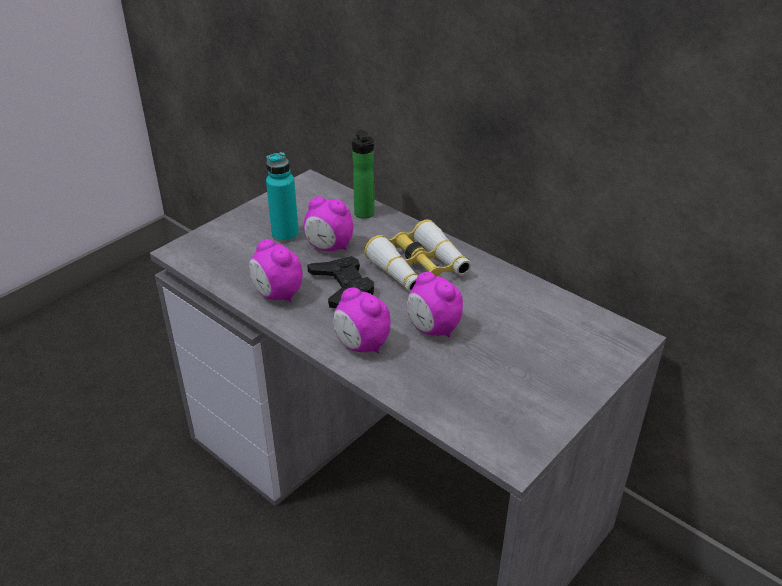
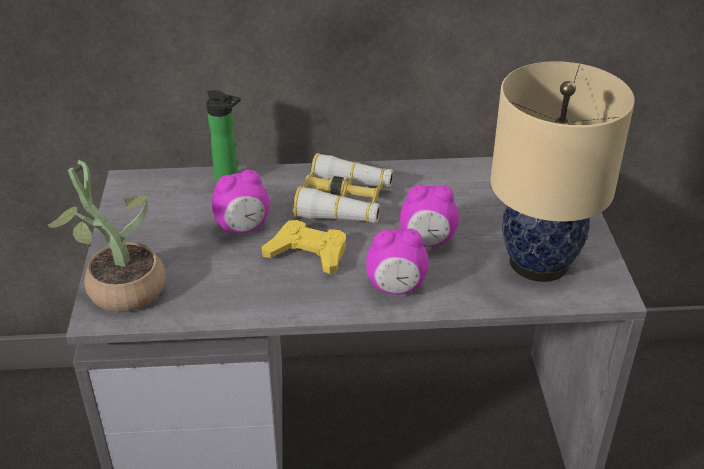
camera: 45 degrees left, 0 degrees up
alarm clock [249,239,303,302] -> none
turquoise bottle [266,152,299,243] -> none
black game controller [307,256,374,308] -> yellow game controller [262,220,346,274]
none -> potted plant [46,160,166,312]
none -> beige table lamp [491,61,635,282]

